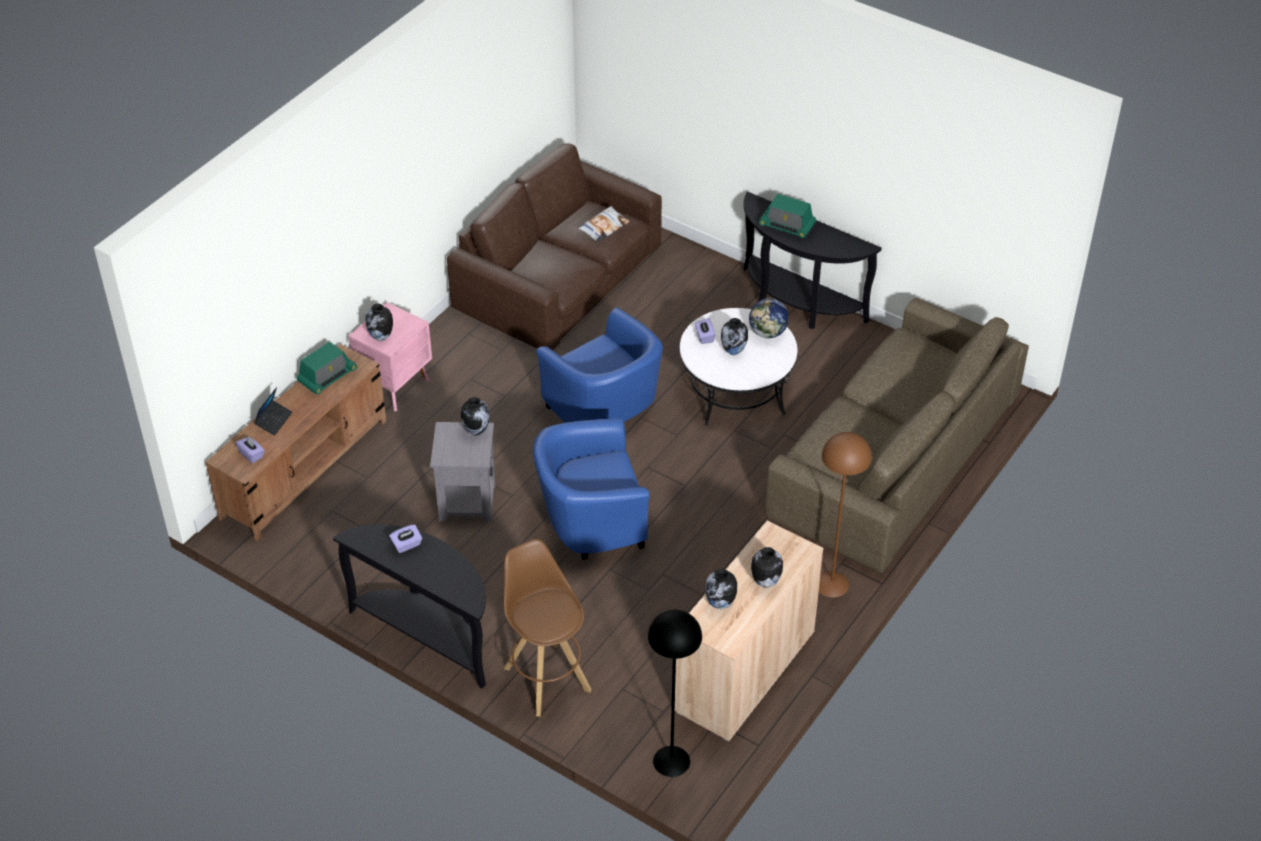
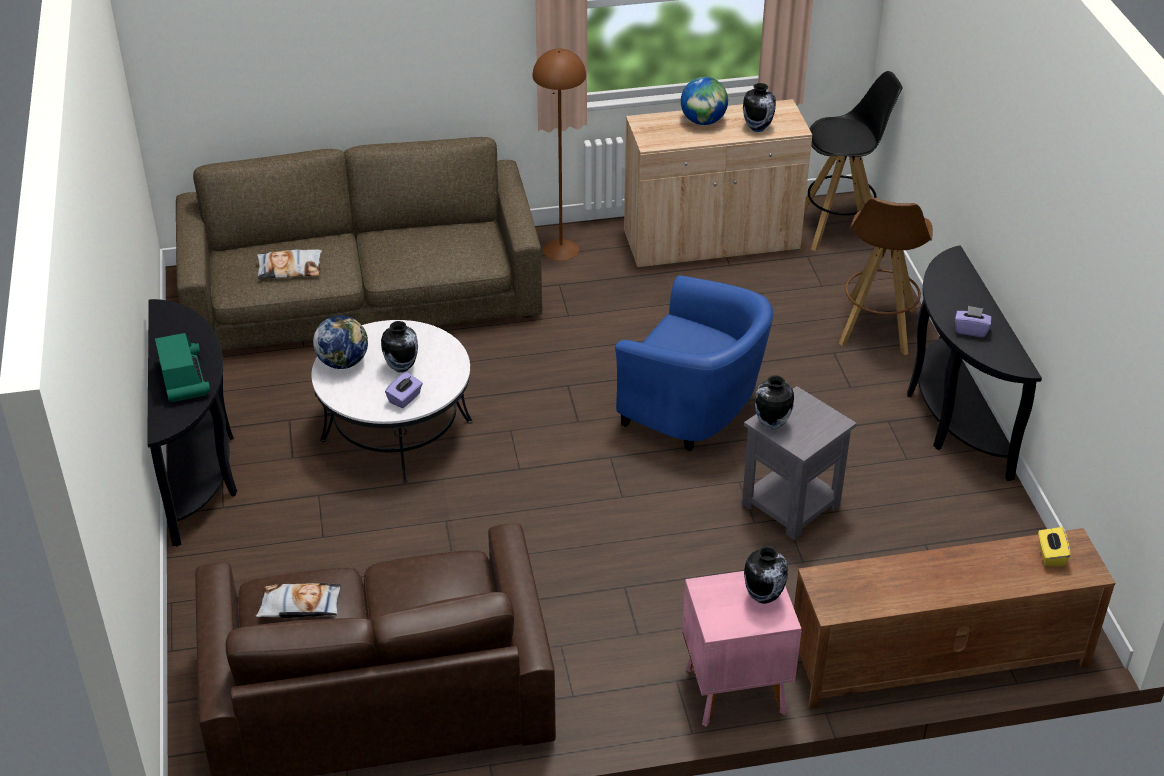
camera: 135 degrees left, 5 degrees down
purple tissue box [235,436,265,463] -> yellow tissue box [1038,527,1070,566]
laptop [254,387,293,436] -> none
radio [296,342,357,394] -> none
blue armchair [536,308,663,423] -> none
black floor lamp [648,610,702,777] -> black stool [804,71,903,251]
vase [751,547,783,588] -> globe [681,77,728,125]
none -> pillow [257,249,322,279]

